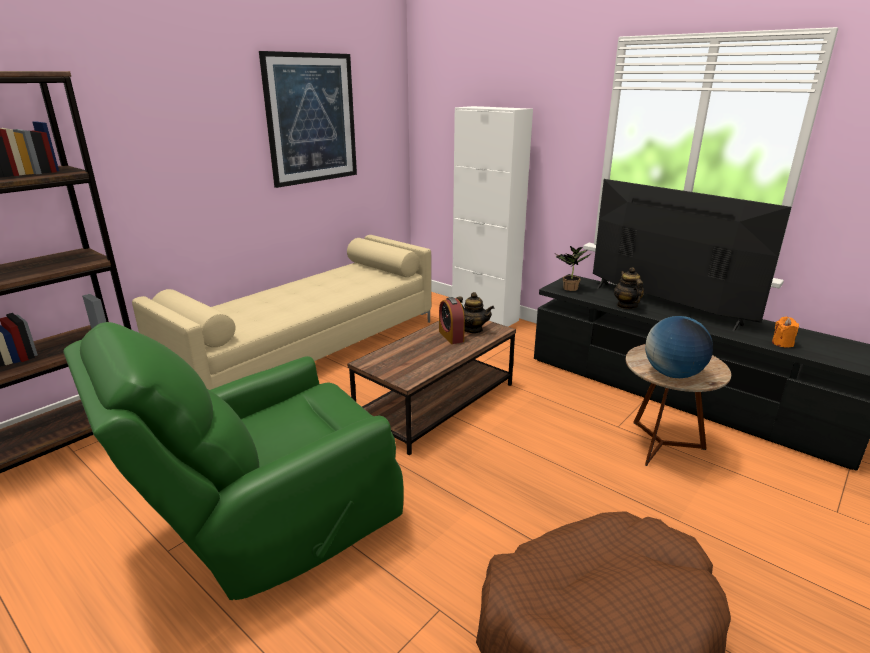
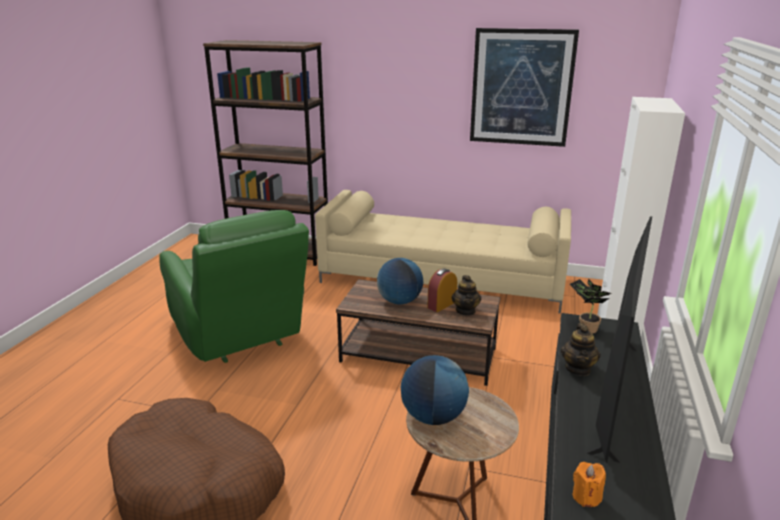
camera: 65 degrees right, 0 degrees up
green armchair [63,322,404,600] -> green armchair turned 150 degrees counterclockwise [159,210,309,363]
teapot [614,267,644,309] -> teapot turned 135 degrees clockwise [561,323,601,376]
none -> globe [377,258,423,304]

